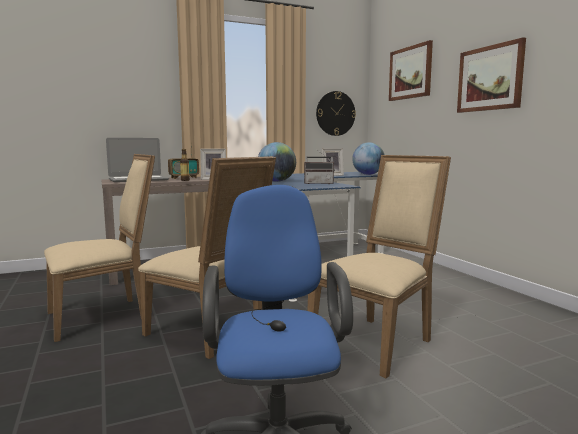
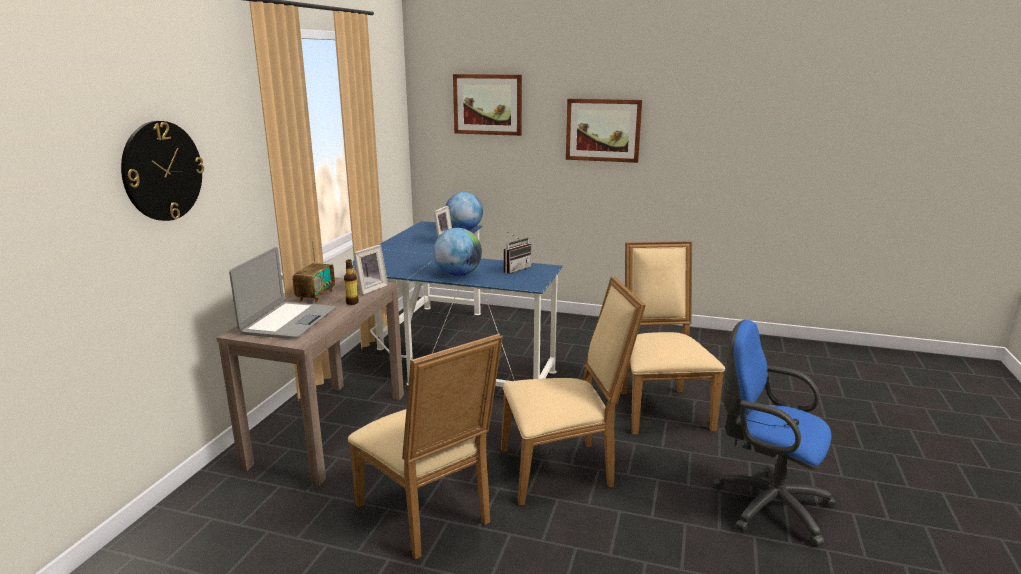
camera: 50 degrees left, 10 degrees up
beige chair [44,154,155,342] -> beige chair turned 135 degrees clockwise [348,333,503,559]
wall clock [316,91,356,136] -> wall clock moved to [121,121,204,221]

